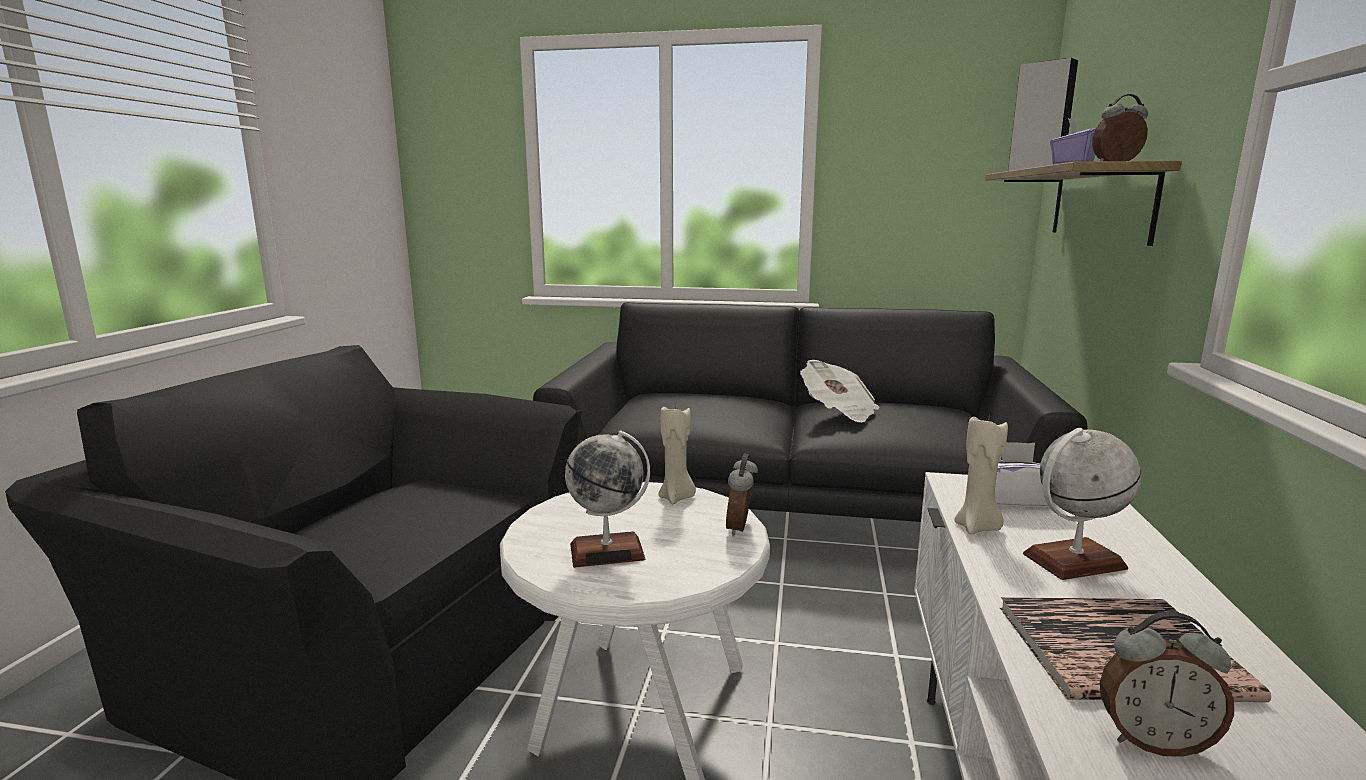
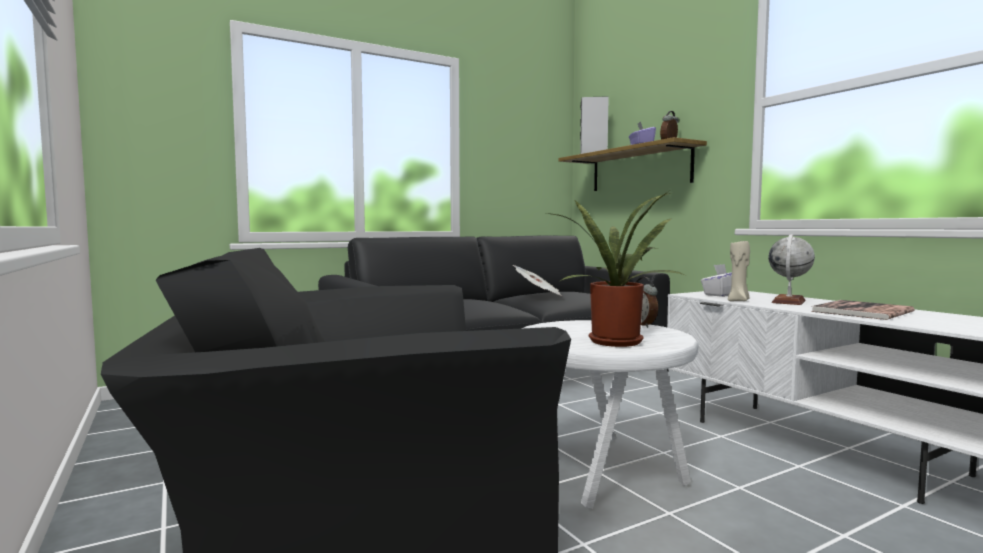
camera: 40 degrees left, 10 degrees down
globe [565,431,650,568] -> potted plant [546,191,688,347]
beige candle [658,402,696,504] -> none
alarm clock [1100,612,1234,757] -> none

